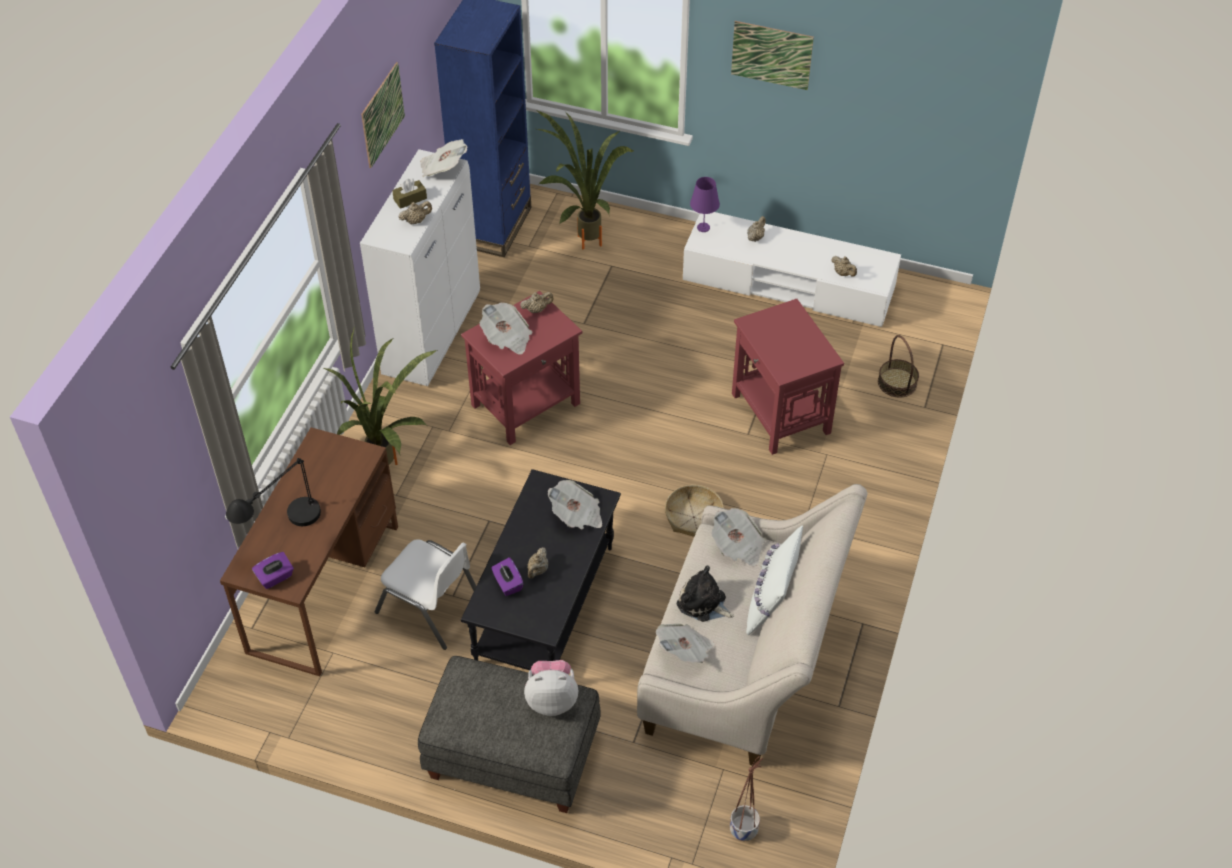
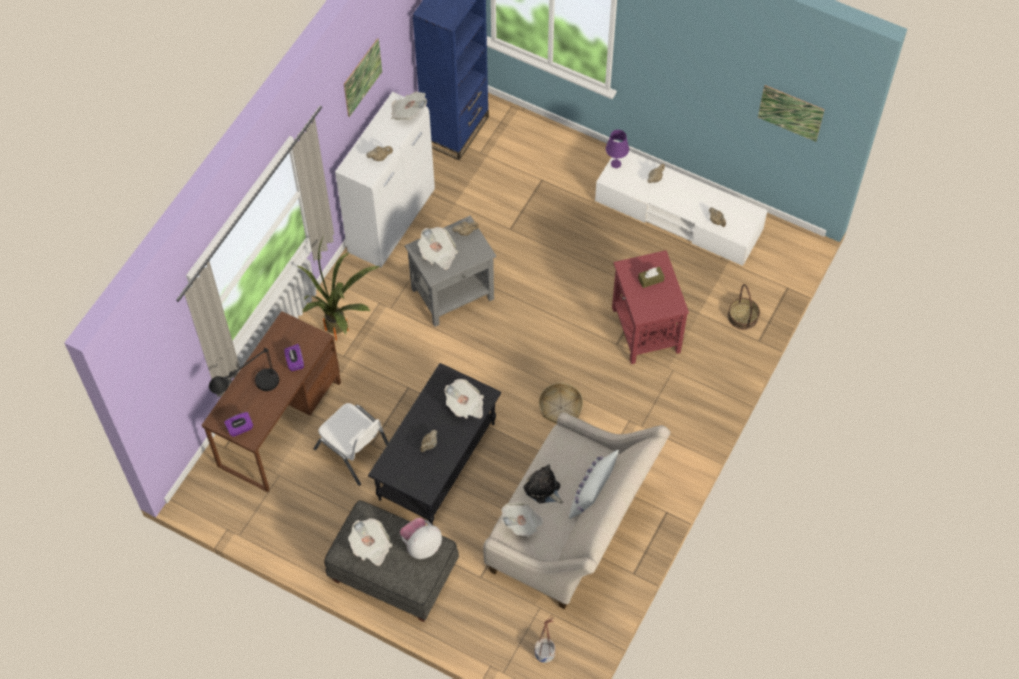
camera: 10 degrees right, 10 degrees up
brown tissue box [392,179,427,209] -> brown tissue box moved to [638,267,665,288]
red side table [461,291,582,445] -> grey side table [405,215,496,327]
purple tissue box [491,557,524,596] -> purple tissue box moved to [284,344,304,371]
plush toy [524,660,579,716] -> plush toy turned 45 degrees counterclockwise [400,518,442,559]
potted plant [535,110,633,250] -> none
newspaper [711,508,765,567] -> newspaper moved to [348,518,392,566]
picture [731,21,814,90] -> picture moved to [758,85,825,142]

